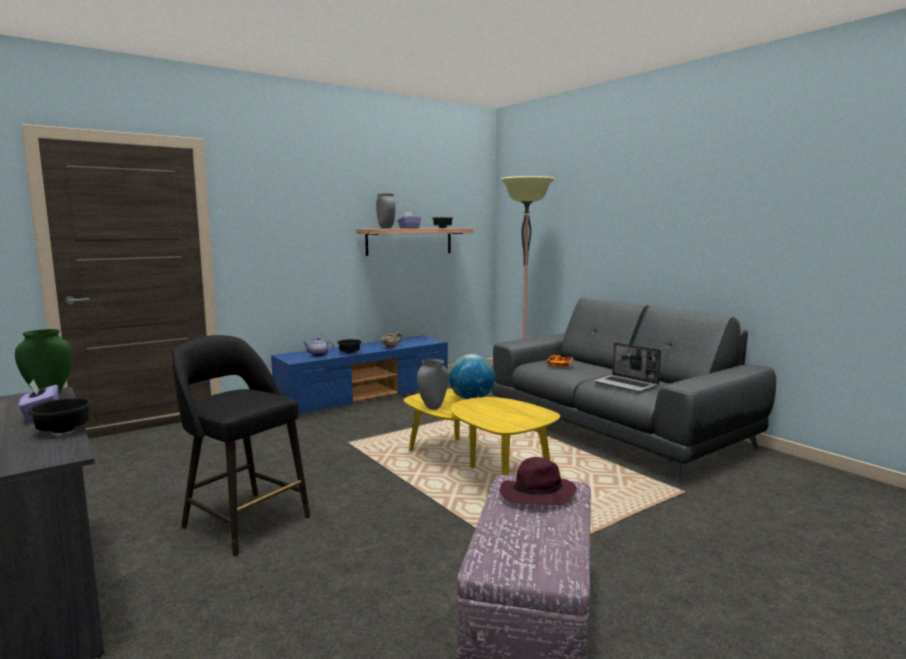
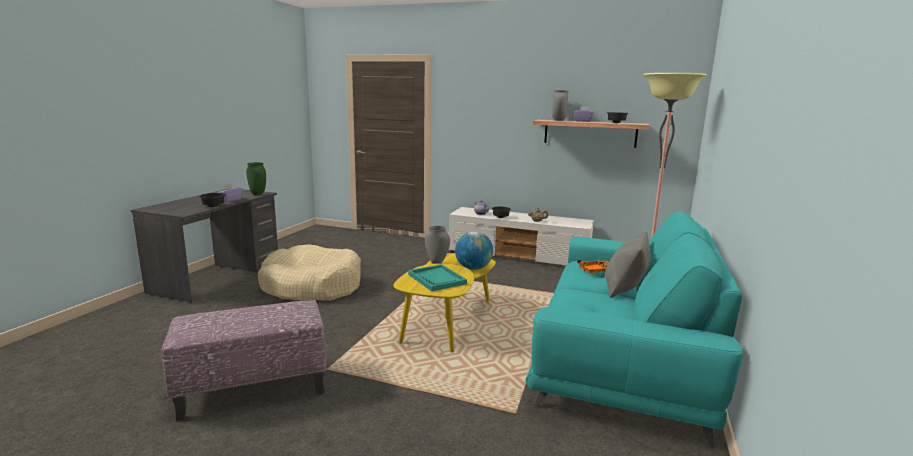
camera: 55 degrees right, 5 degrees up
black stool [172,335,310,556] -> beige dog bed [258,244,361,301]
blue tv stand [271,335,448,414] -> white tv stand [449,207,594,265]
grey sofa [491,297,776,483] -> turquoise sofa [525,211,743,448]
purple hat [499,457,577,506] -> none
laptop [594,342,661,392] -> none
none -> turquoise tray [408,264,467,292]
none -> grey pillow [605,231,651,298]

